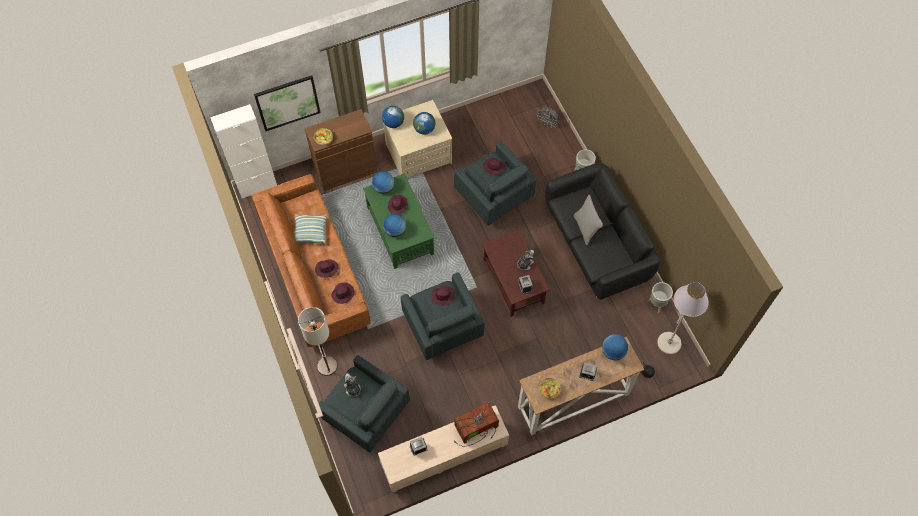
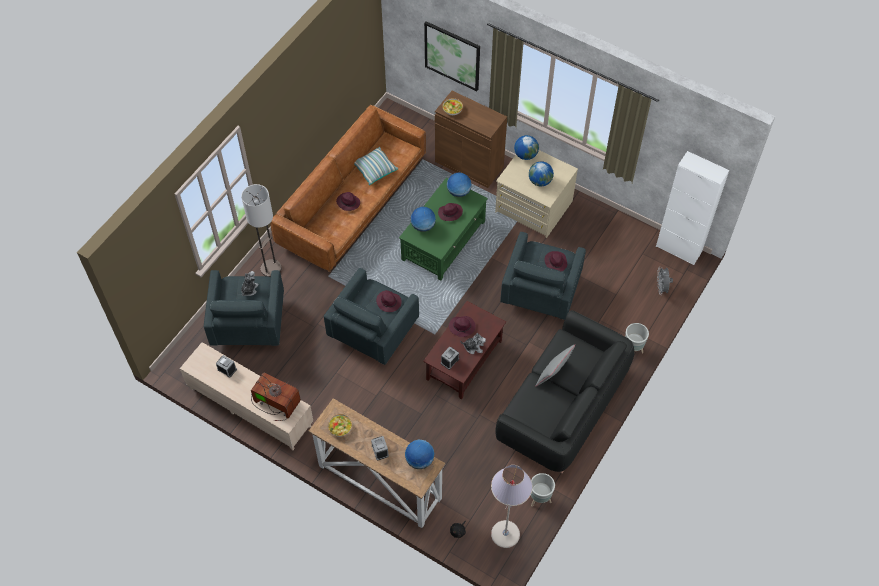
camera: 55 degrees right, 5 degrees down
white cabinet [210,104,277,199] -> white cabinet moved to [656,151,729,265]
purple hat [331,282,354,304] -> purple hat moved to [449,316,476,337]

